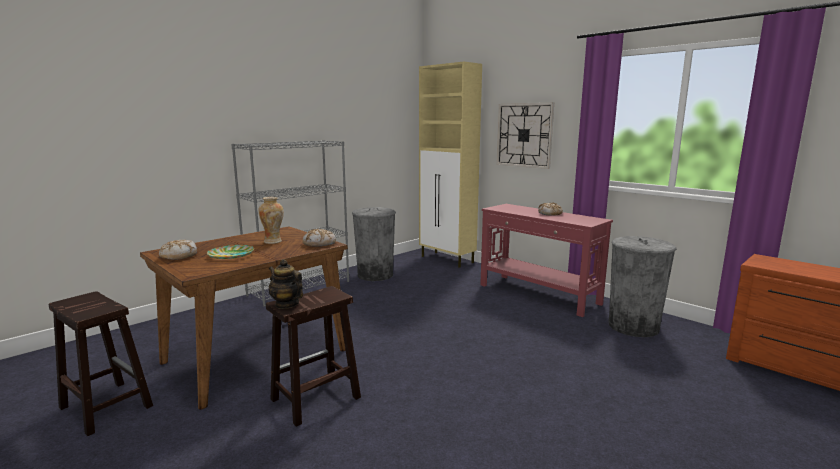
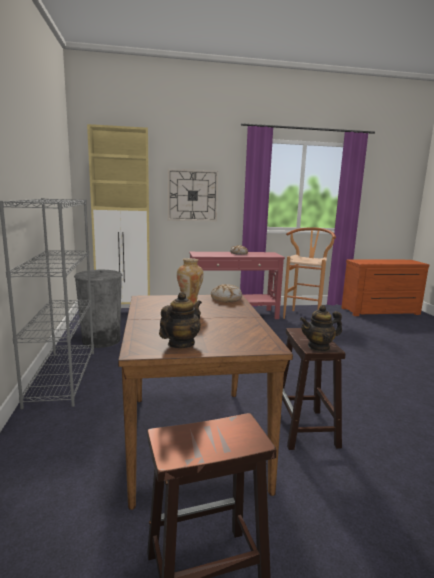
camera: 55 degrees left, 0 degrees up
bread [159,240,197,260] -> teapot [159,292,202,348]
plate [207,245,254,259] -> none
grey trash can [608,236,677,337] -> brown stool [283,227,336,319]

